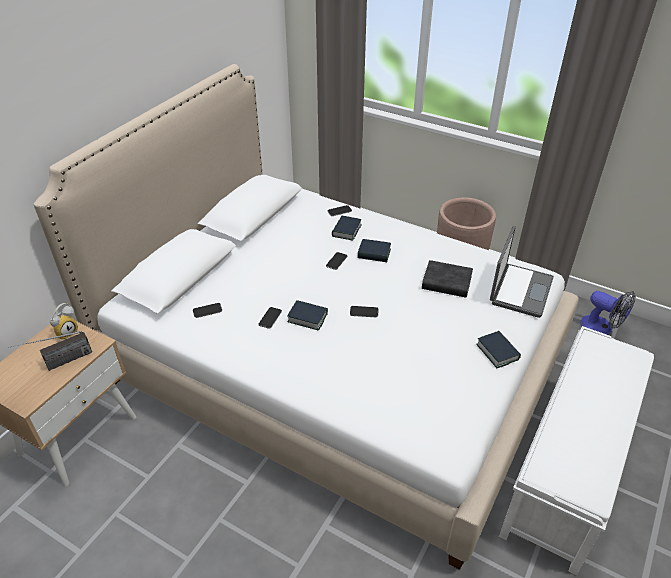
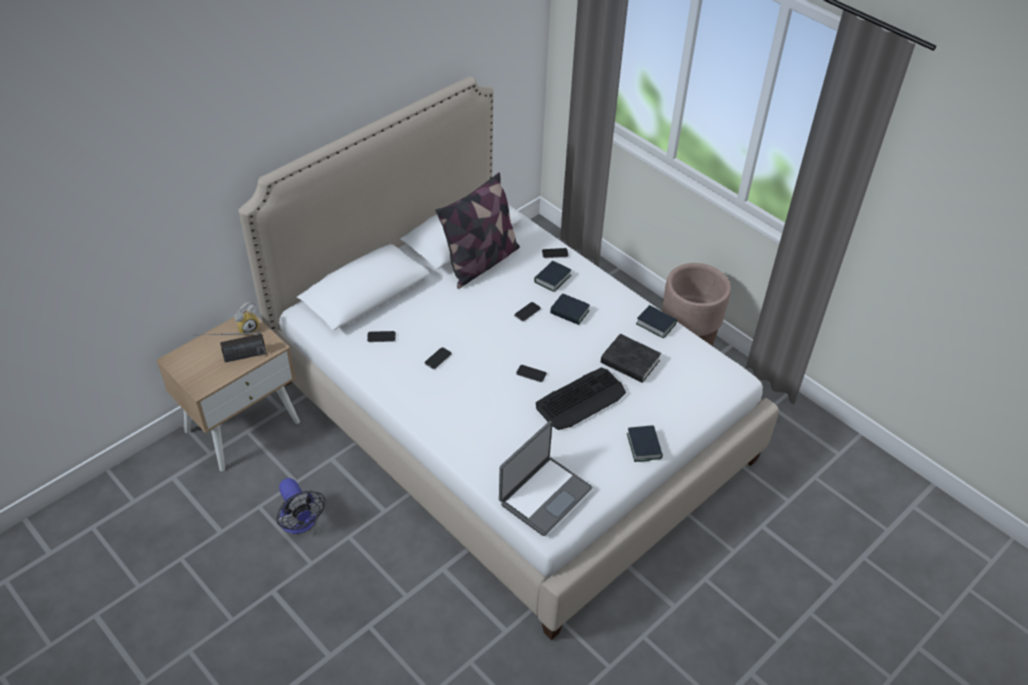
camera: 15 degrees right, 5 degrees up
book [287,300,328,331] -> book moved to [636,305,677,339]
laptop [490,226,554,318] -> laptop moved to [499,421,593,536]
white bench [499,326,654,575] -> none
fan [581,291,636,335] -> fan moved to [277,478,326,534]
none -> pillow [436,172,520,289]
none -> keyboard [536,367,626,430]

